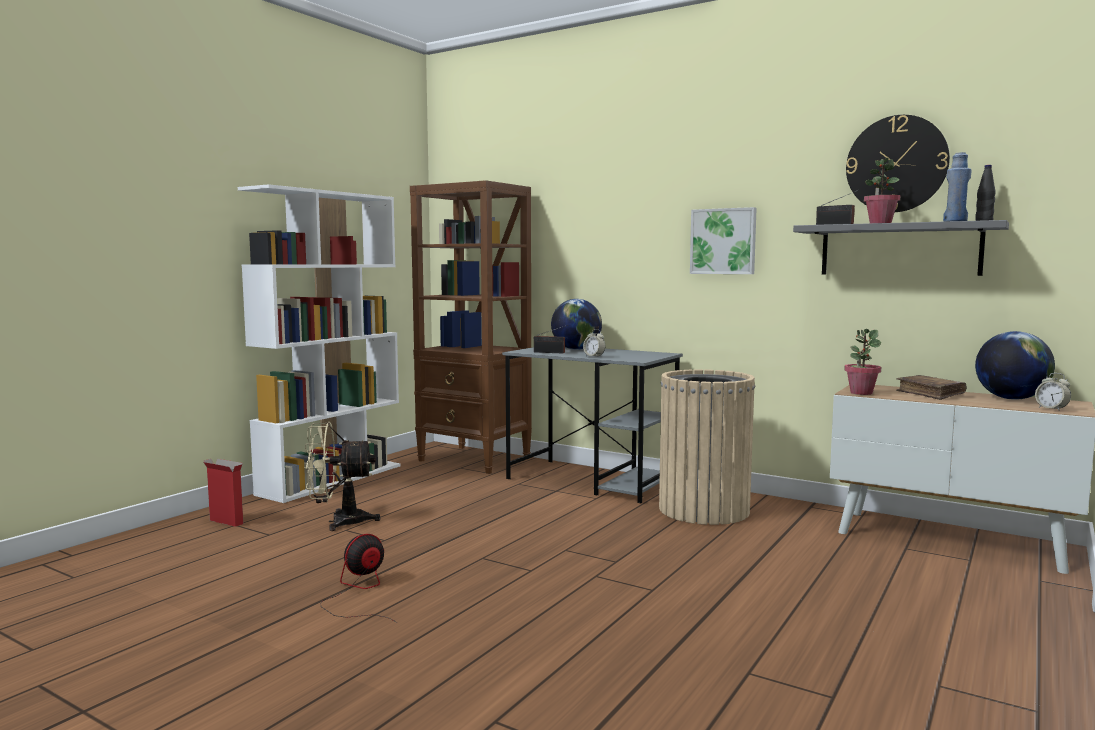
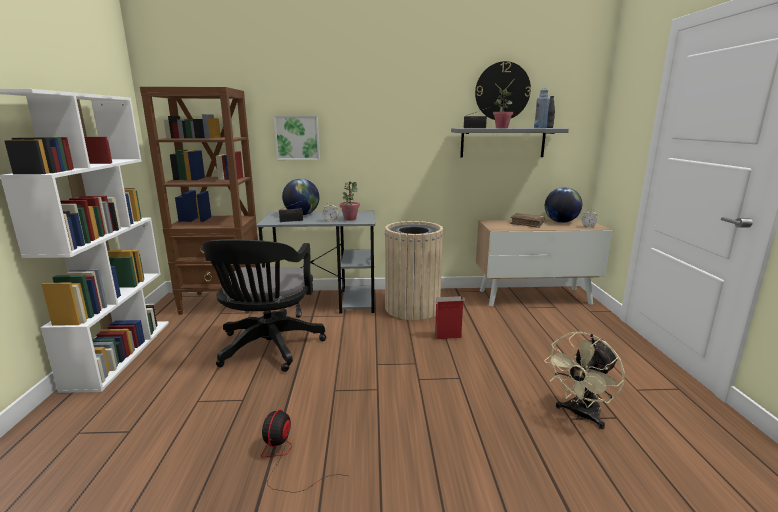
camera: 35 degrees left, 10 degrees up
cardboard box [204,459,243,527] -> cardboard box moved to [433,296,465,339]
beige fan [304,422,380,531] -> beige fan moved to [544,332,625,429]
picture [690,207,757,274] -> picture moved to [274,116,320,160]
potted plant [844,329,881,395] -> potted plant moved to [340,181,360,221]
none -> black office chair [202,239,326,372]

